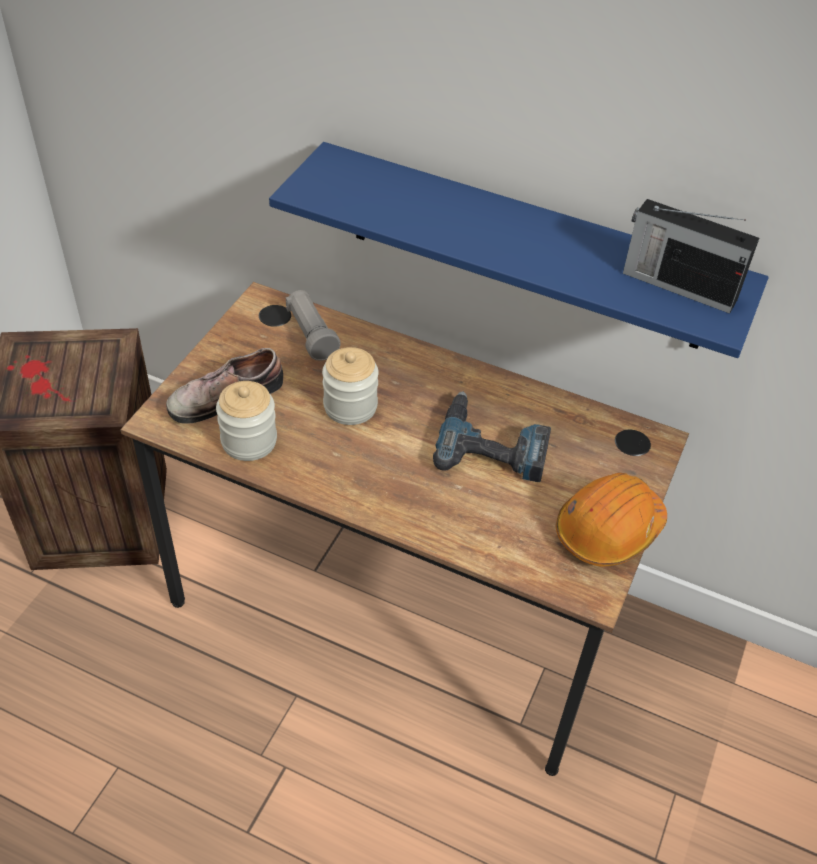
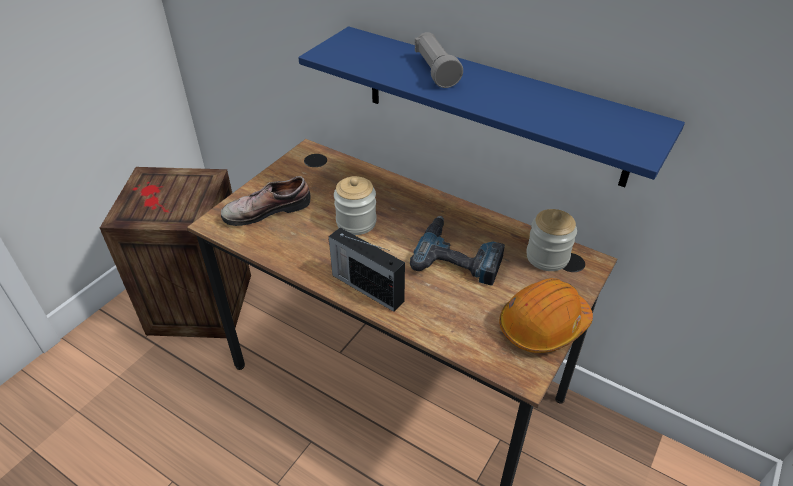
camera: 10 degrees right, 5 degrees down
jar [216,381,277,461] -> jar moved to [526,209,577,271]
grey flashlight [286,290,341,361] -> grey flashlight moved to [415,32,463,88]
radio [623,199,759,314] -> radio moved to [329,228,405,312]

